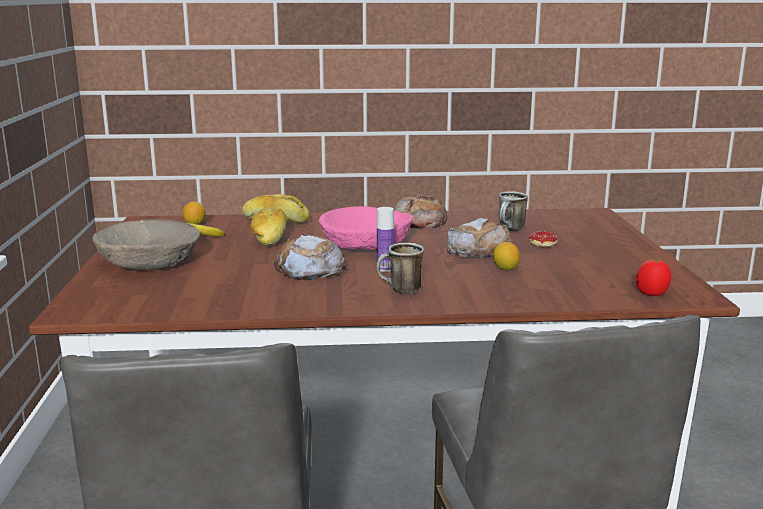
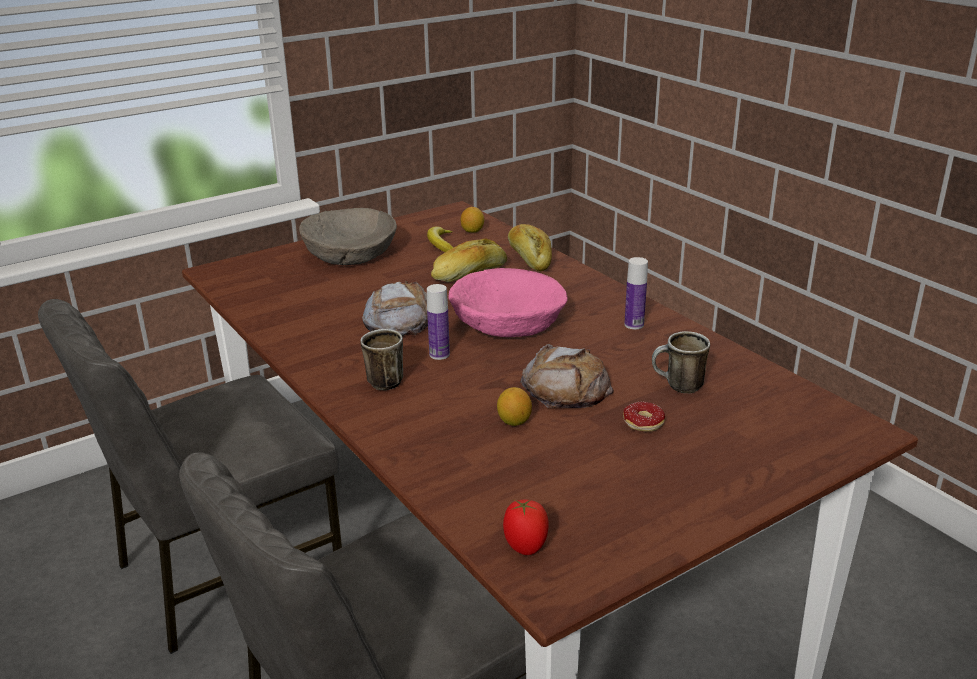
camera: 60 degrees right, 10 degrees up
bread [394,195,448,229] -> bottle [624,257,648,329]

